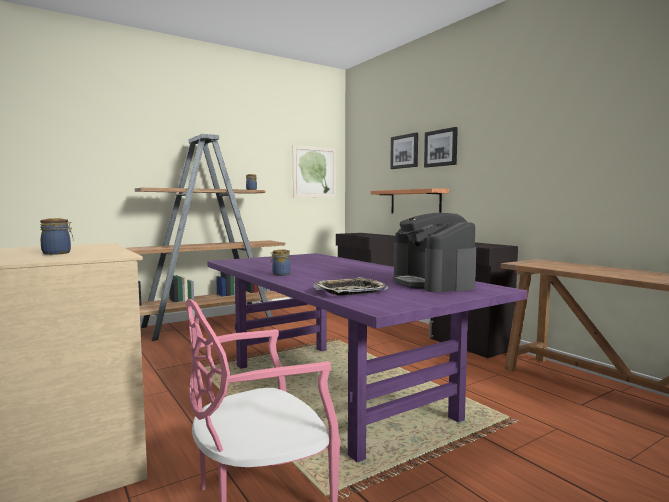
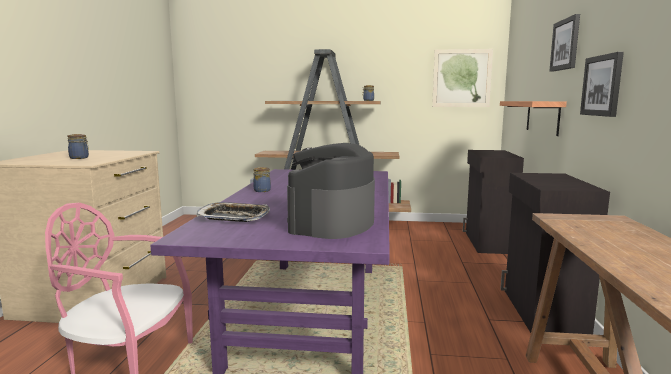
camera: 40 degrees right, 5 degrees up
picture [390,133,418,169] -> picture moved to [580,52,624,117]

